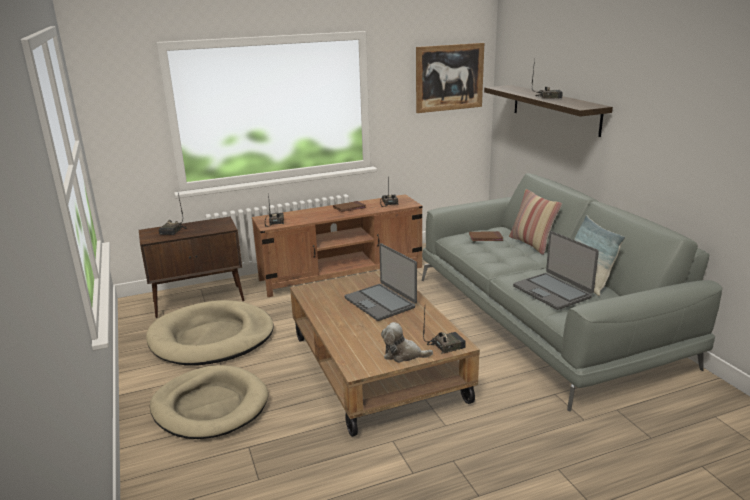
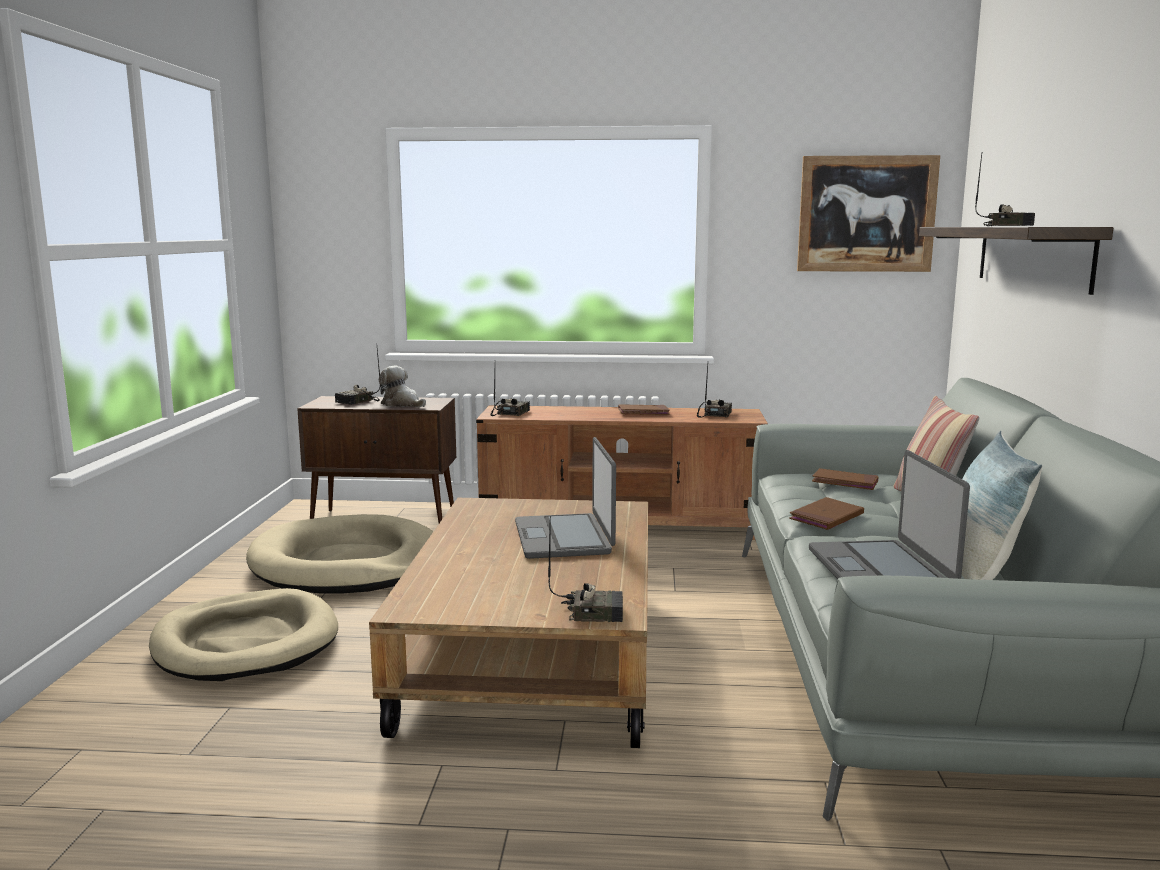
camera: 25 degrees right, 10 degrees down
plush toy [381,322,433,363] -> plush toy moved to [379,366,426,407]
none -> brown book [789,497,864,530]

